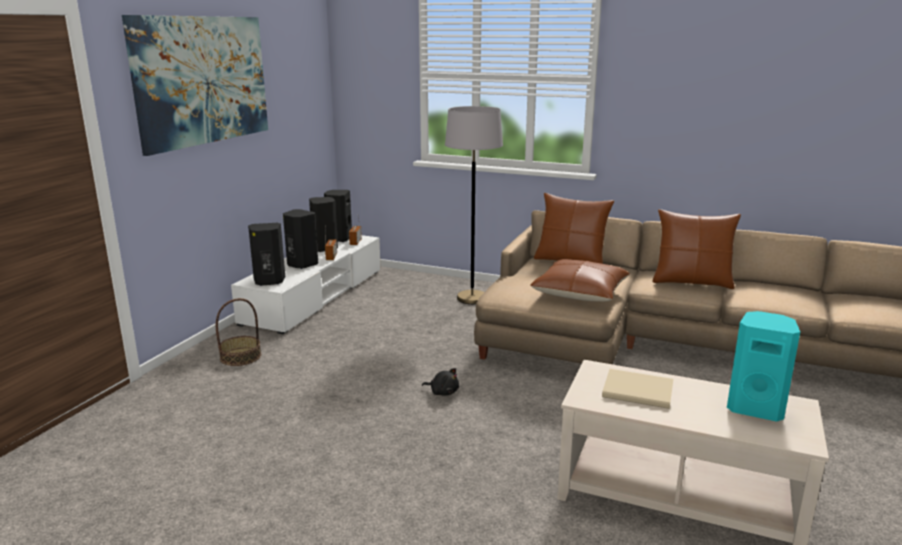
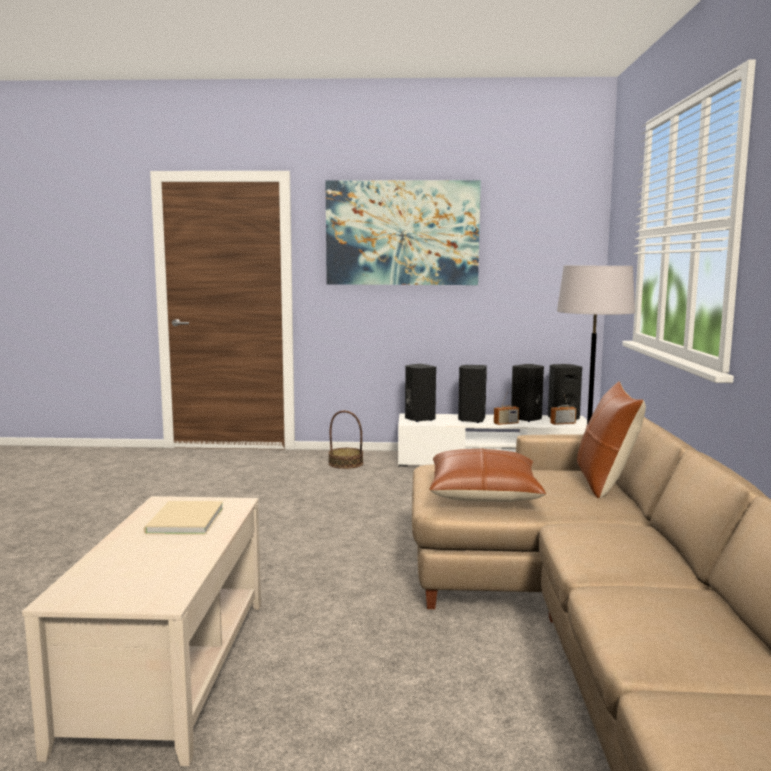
camera: 70 degrees right, 10 degrees down
black plush toy [422,368,459,396] -> none
brown pillow [652,209,741,289] -> none
turquoise speaker [727,311,800,422] -> none

